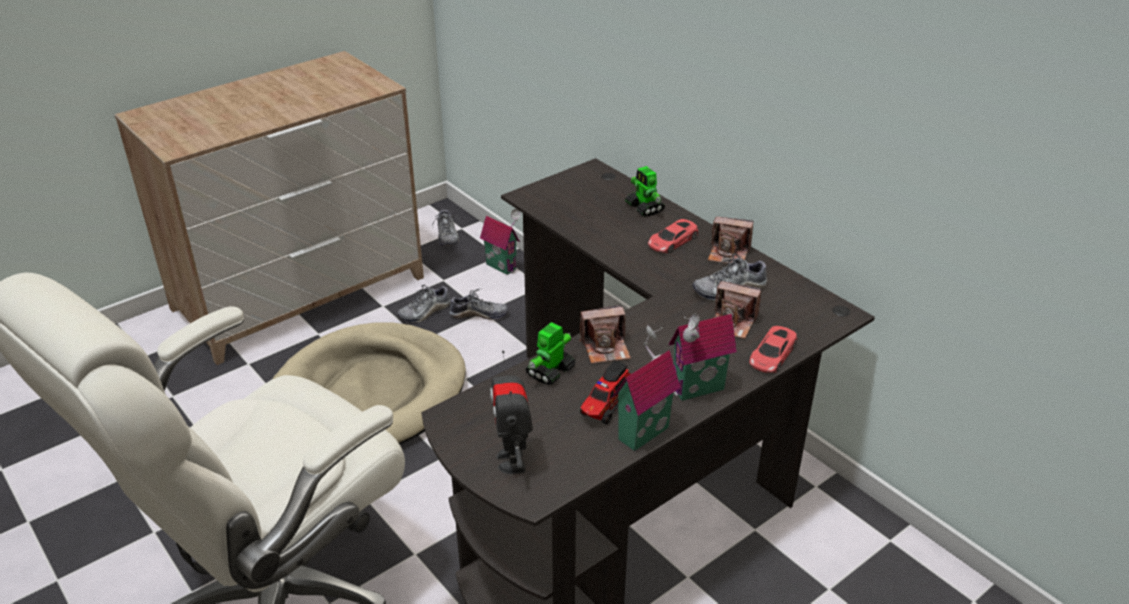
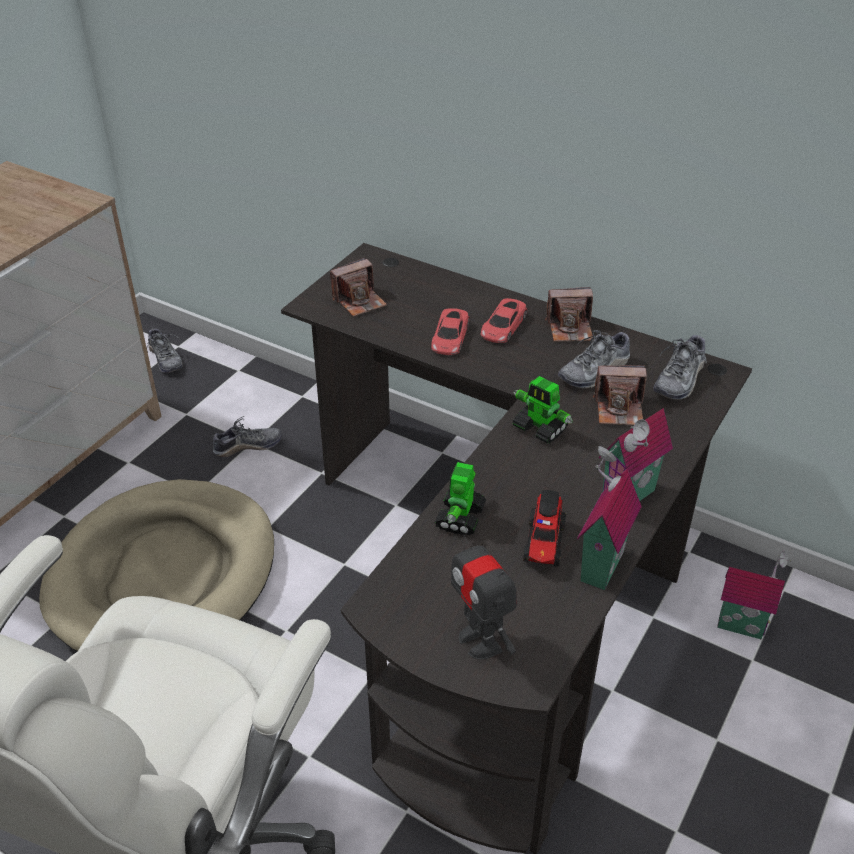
camera: 20 degrees left, 5 degrees up
shoe [397,285,451,323] -> shoe moved to [653,334,707,400]
toy house [480,209,521,275] -> toy house moved to [717,551,791,639]
camera [579,305,631,364] -> camera moved to [330,258,387,317]
toy robot [625,166,665,217] -> toy robot moved to [513,376,573,444]
red toy car [749,326,797,373] -> red toy car moved to [431,308,469,355]

